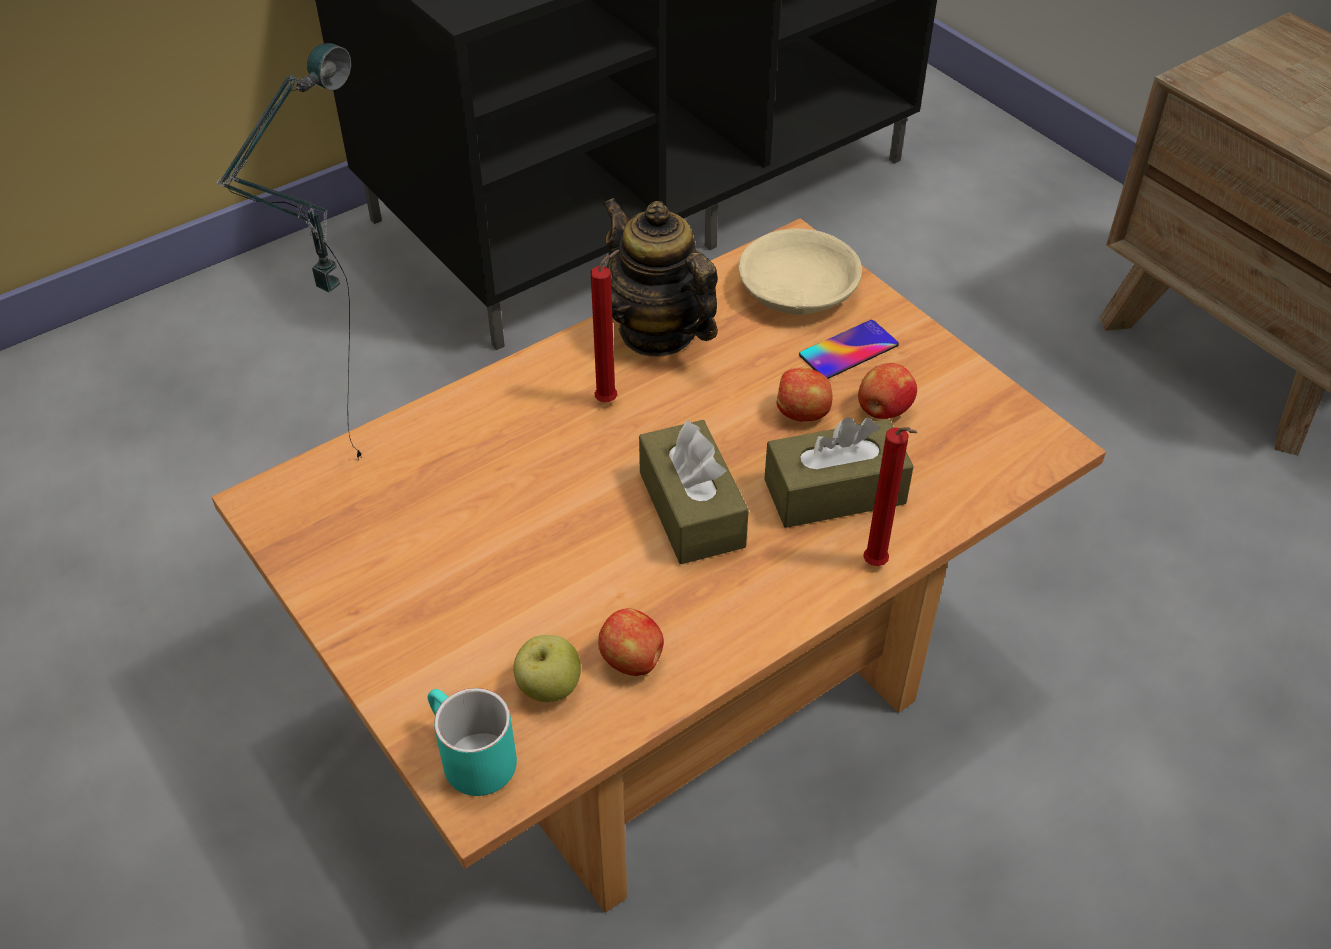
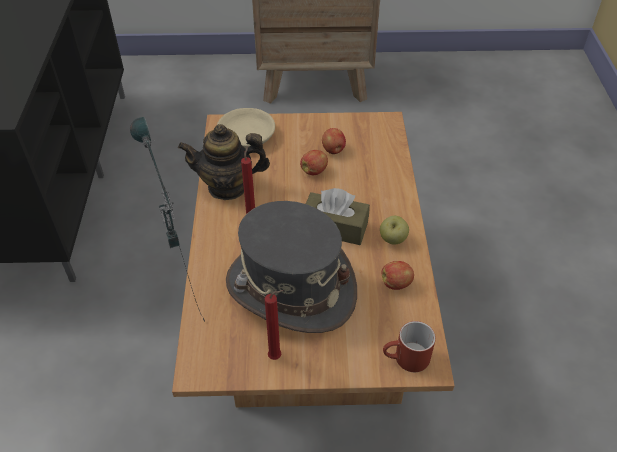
camera: 55 degrees left, 0 degrees up
turquoise mug [428,688,517,796] -> red mug [383,321,436,372]
apple [513,635,581,702] -> apple moved to [380,216,409,245]
brown tissue box [764,417,914,528] -> none
phone [799,320,899,379] -> none
red candle [863,427,918,566] -> red candle moved to [265,290,283,360]
none -> grey hat [226,201,357,333]

